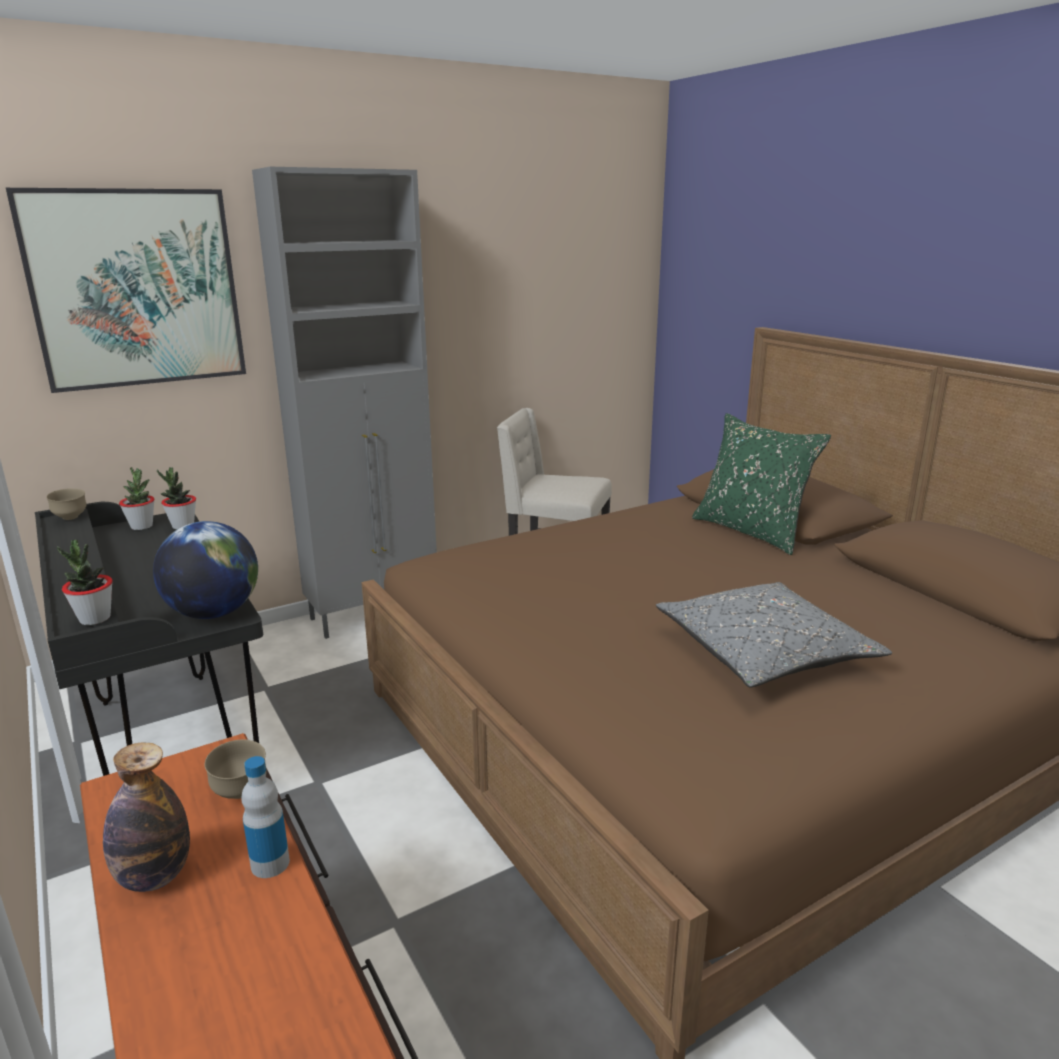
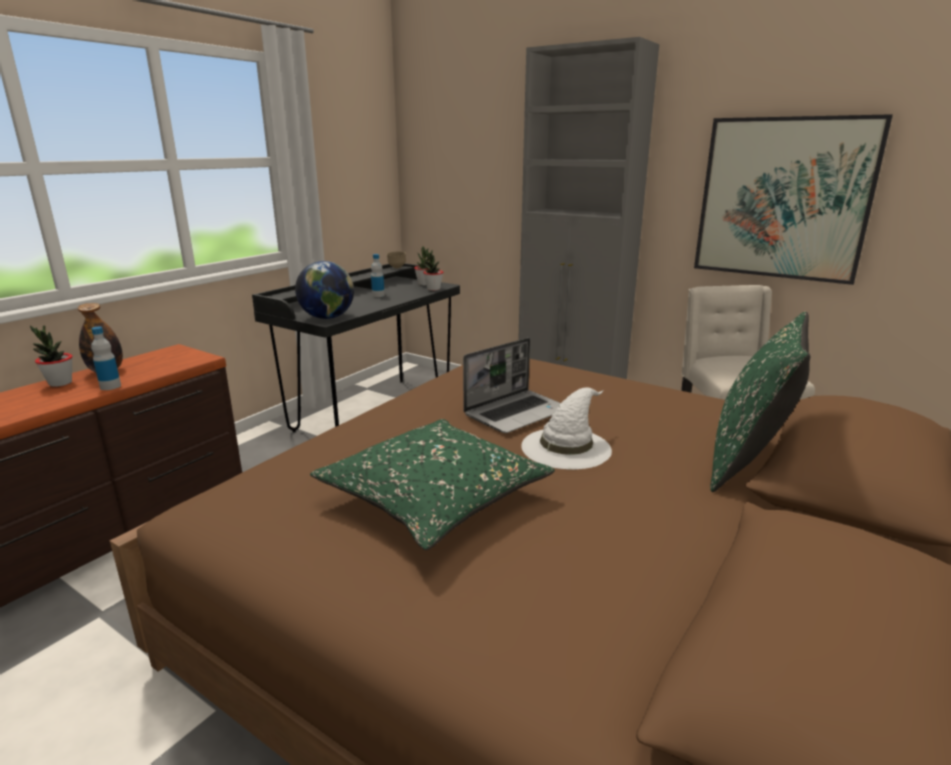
camera: 65 degrees right, 0 degrees up
picture [6,188,246,393] -> picture moved to [694,114,893,285]
potted plant [57,540,113,625] -> potted plant moved to [30,325,73,387]
brown bowl [204,739,267,799] -> none
grey pillow [656,582,892,688] -> green pillow [310,419,555,550]
none -> bottle [371,254,385,297]
none -> laptop [463,338,561,433]
none -> white hat [521,388,612,470]

